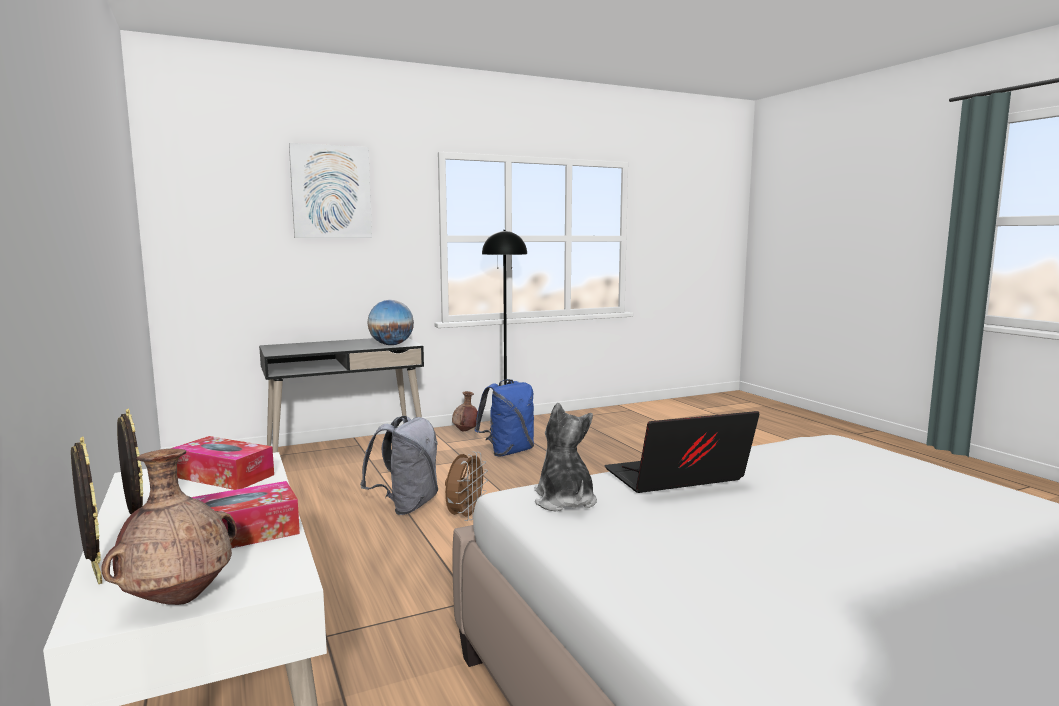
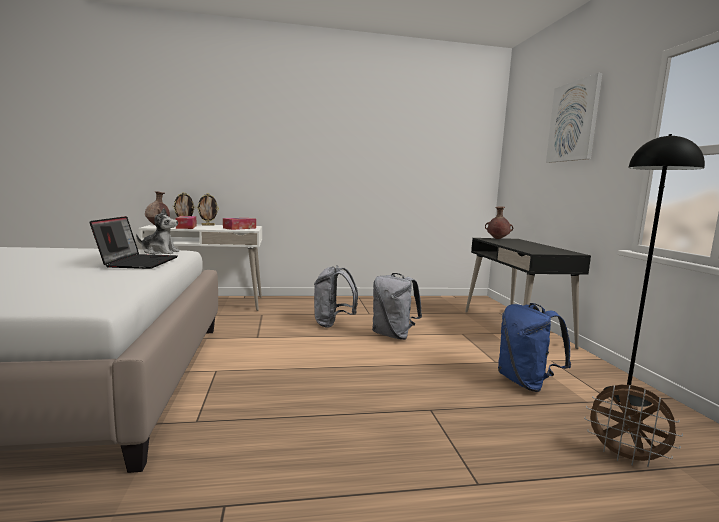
camera: 105 degrees right, 0 degrees up
globe [367,300,414,345] -> none
brown fan [445,451,488,521] -> brown fan moved to [584,385,683,467]
brown vase [452,391,478,431] -> brown vase moved to [485,206,513,239]
none -> grey backpack [314,266,358,328]

